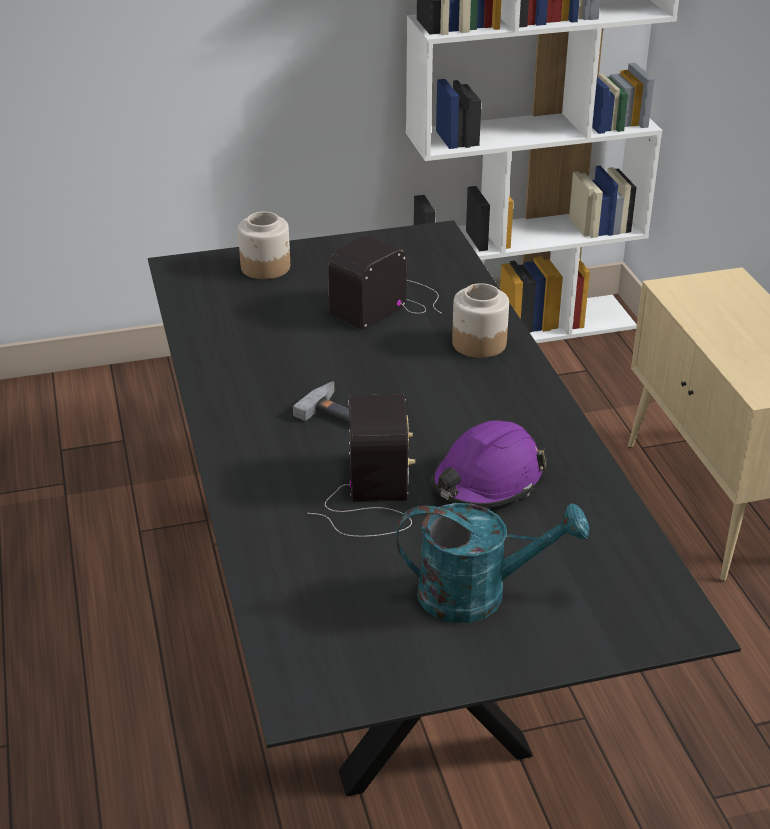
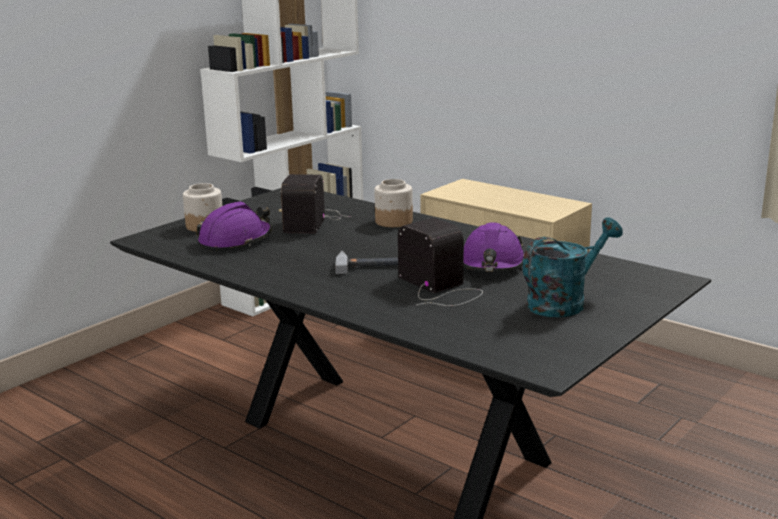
camera: 35 degrees left, 15 degrees down
none -> purple hard hat [196,201,272,252]

